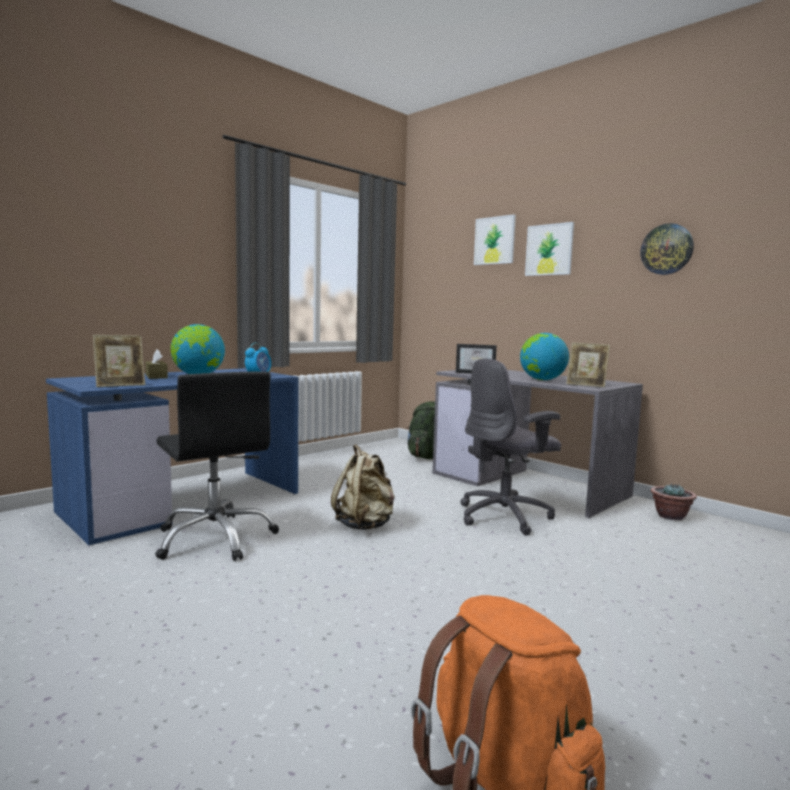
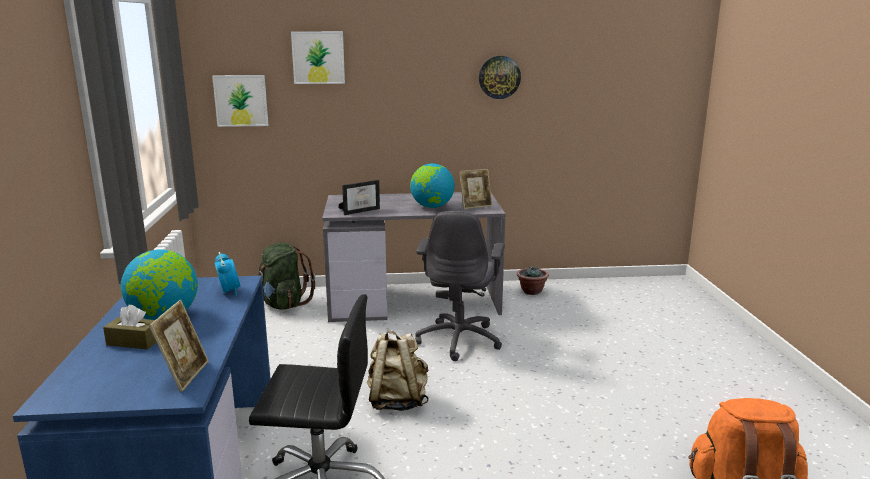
camera: 50 degrees left, 10 degrees up
picture [525,222,574,276] -> picture moved to [212,75,269,127]

